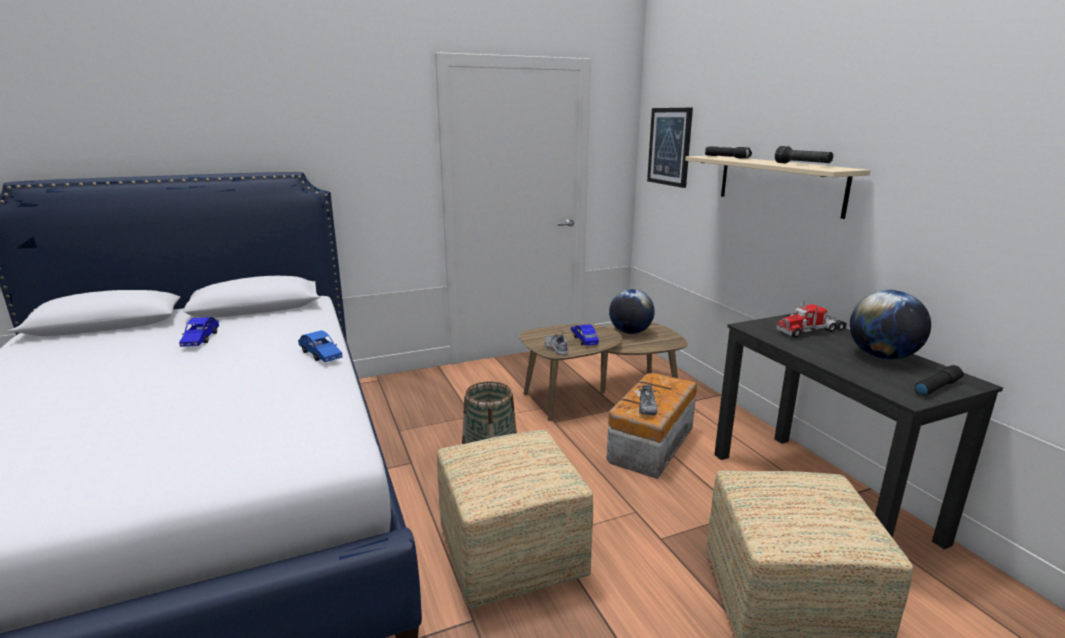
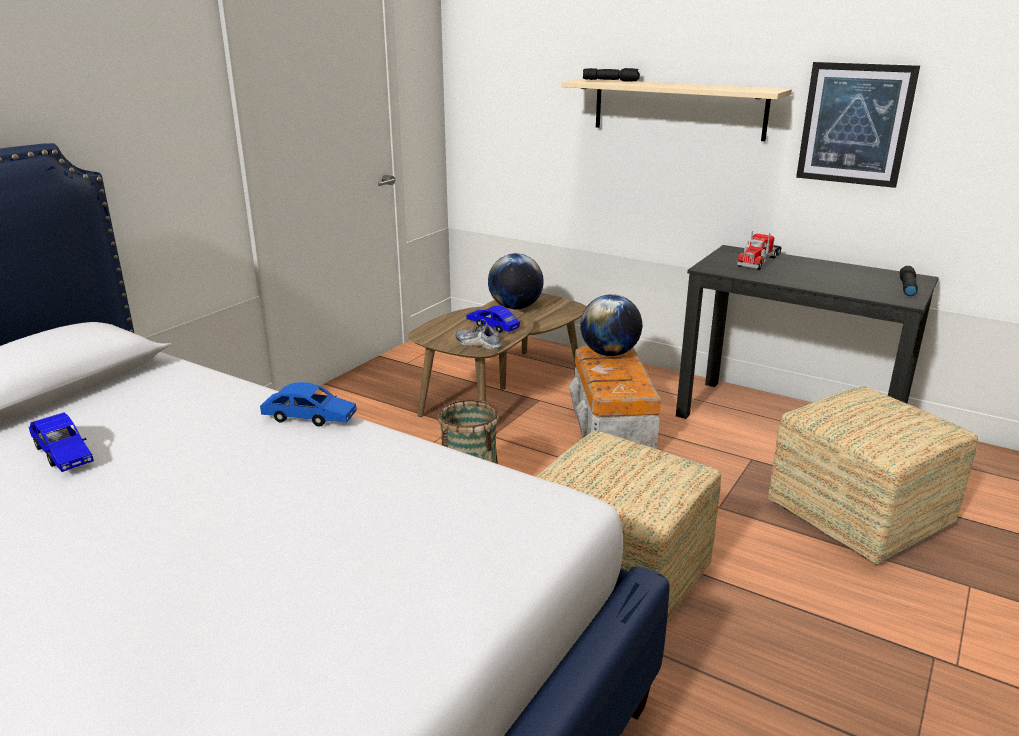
camera: 35 degrees left, 5 degrees up
shoe [635,385,661,415] -> none
picture [647,108,693,188] -> picture moved to [796,62,920,188]
black flashlight [775,146,833,163] -> none
globe [849,290,931,360] -> globe moved to [580,294,642,356]

